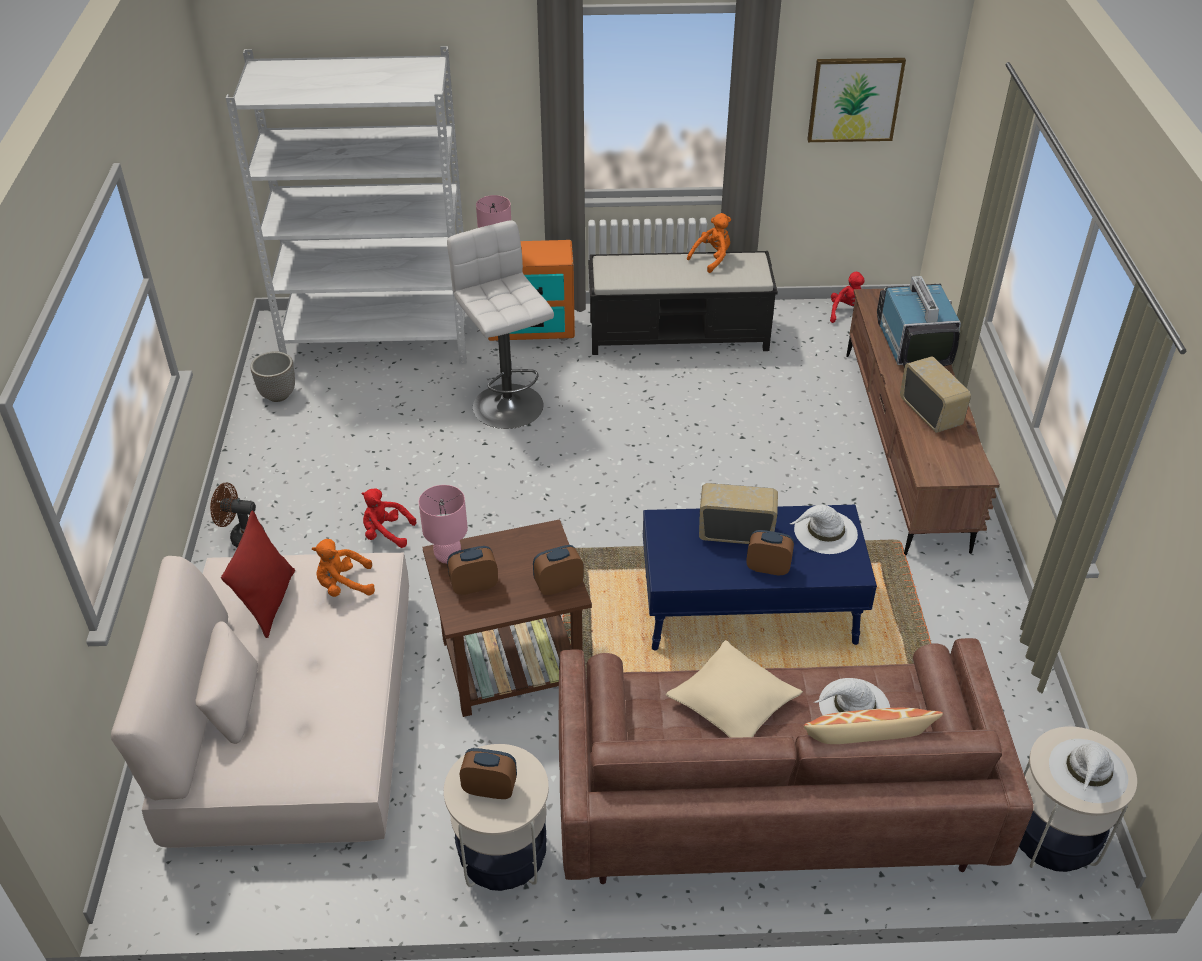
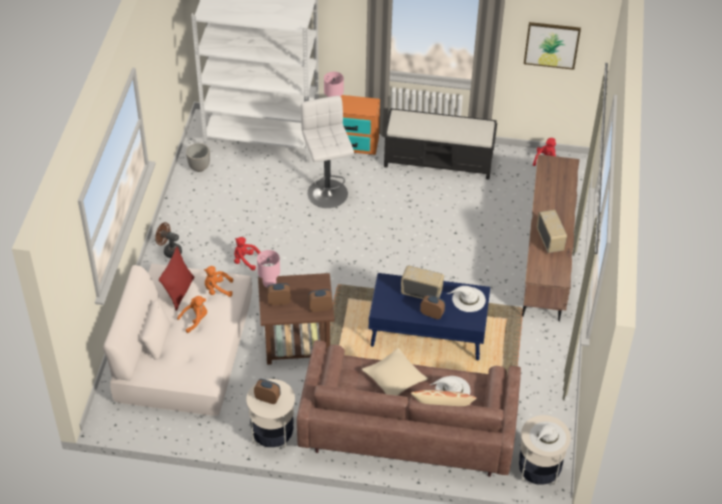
camera: 10 degrees right, 5 degrees up
orange plush toy [687,213,731,273] -> orange plush toy moved to [177,296,207,333]
television [877,276,961,367] -> none

